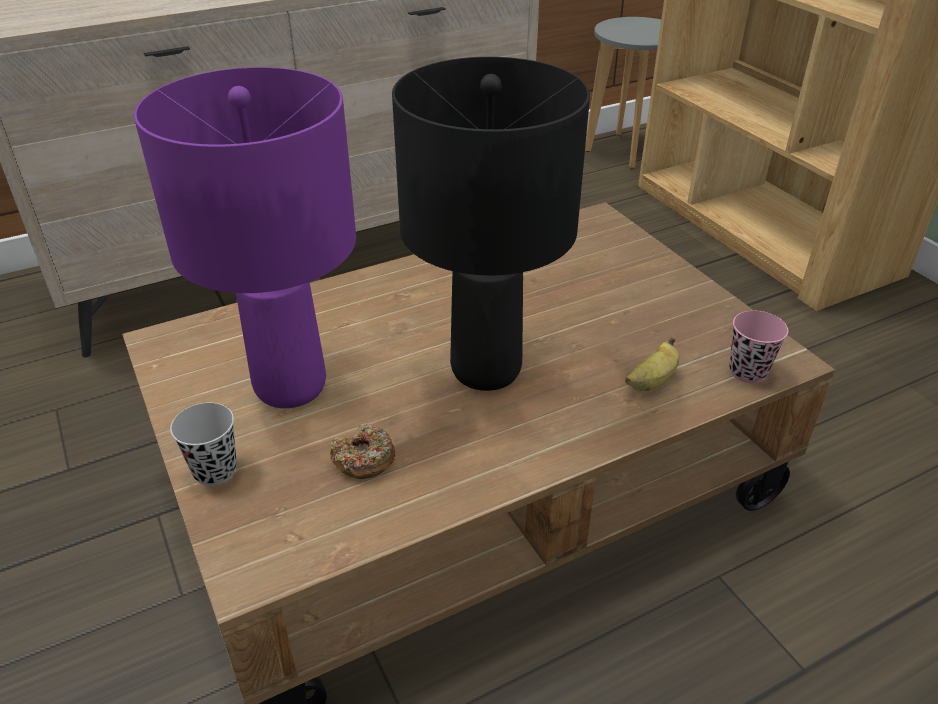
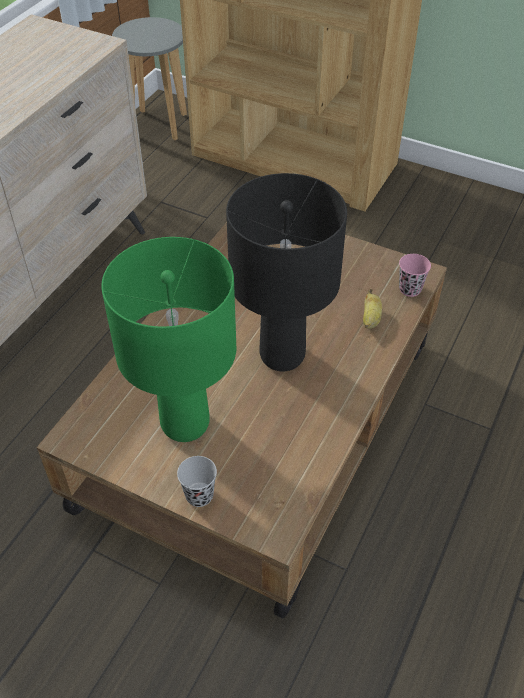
camera: 35 degrees left, 10 degrees up
purple table lamp [134,67,356,408] -> green table lamp [101,237,236,442]
donut [330,423,395,479] -> none

